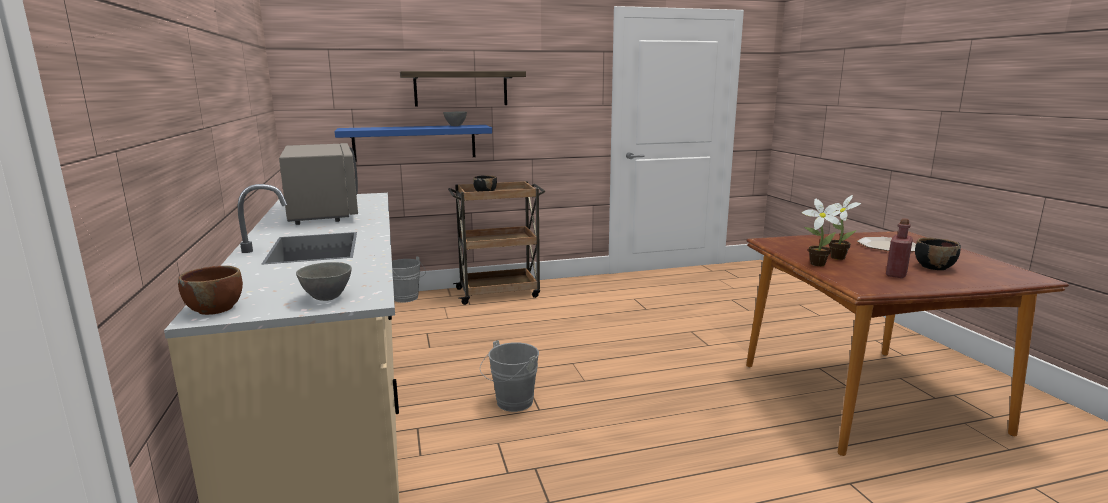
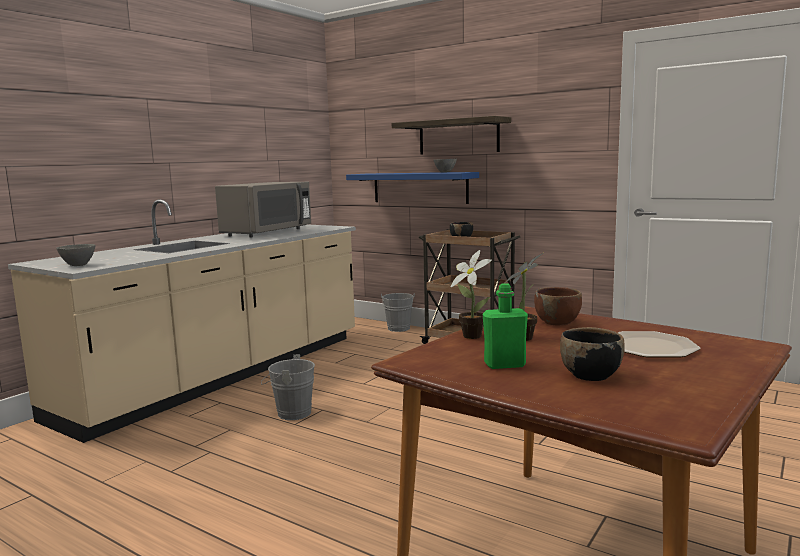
camera: 50 degrees right, 5 degrees down
brown bowl [178,266,243,315] -> brown bowl moved to [534,287,582,326]
red bottle [886,218,913,278] -> green bottle [483,283,528,369]

